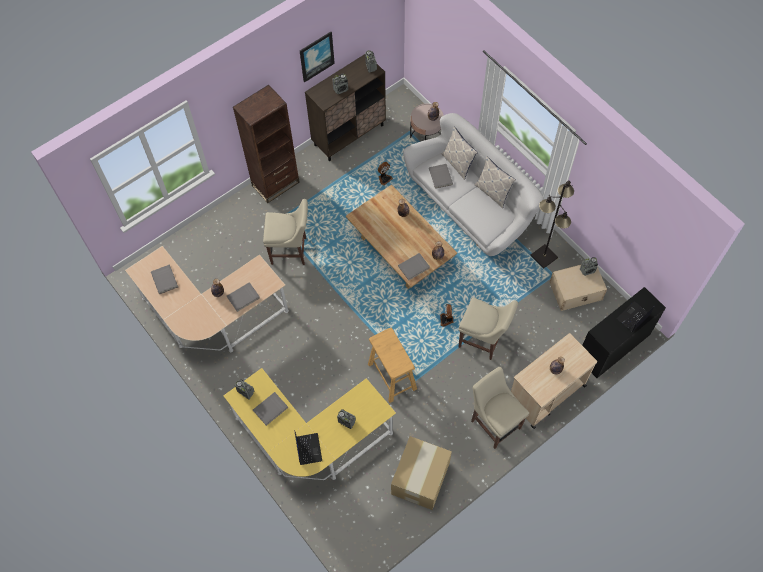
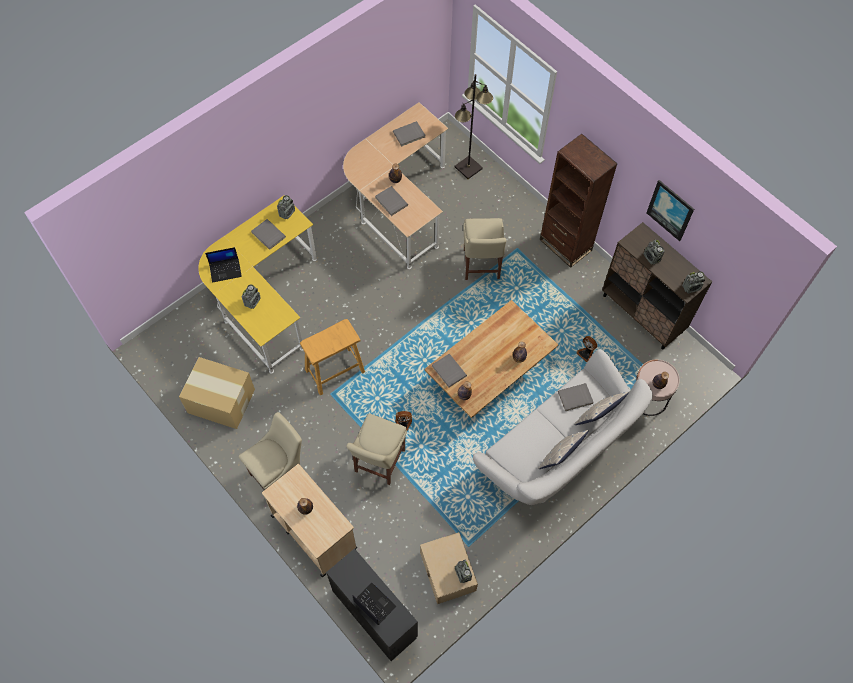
camera: 85 degrees right, 0 degrees up
black floor lamp [531,180,574,269] -> black floor lamp moved to [455,74,493,179]

